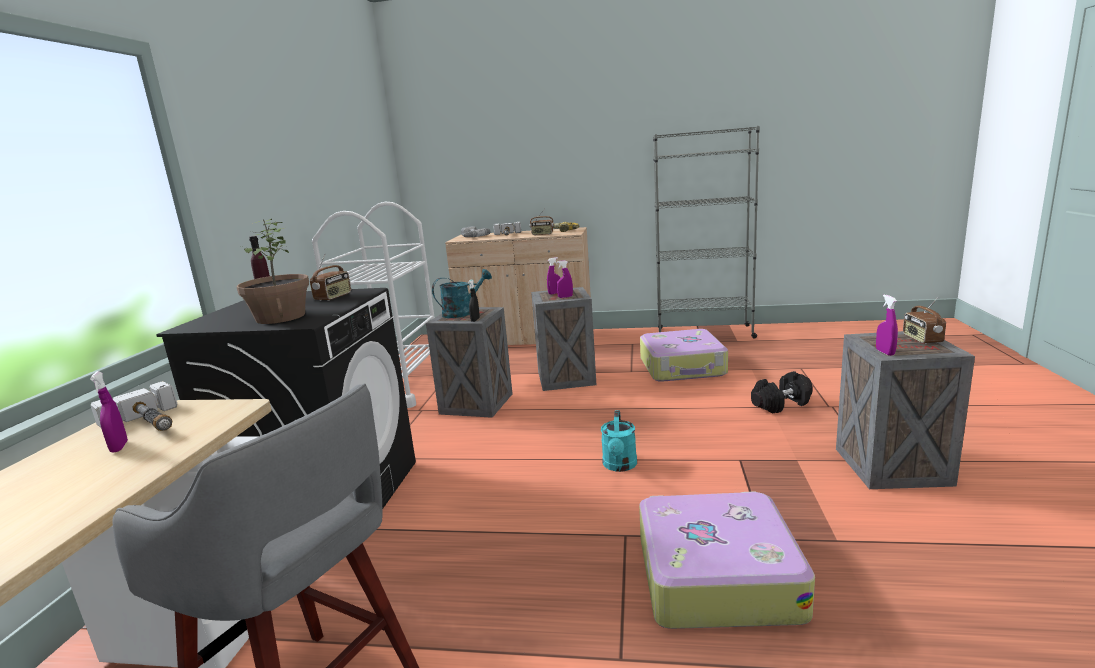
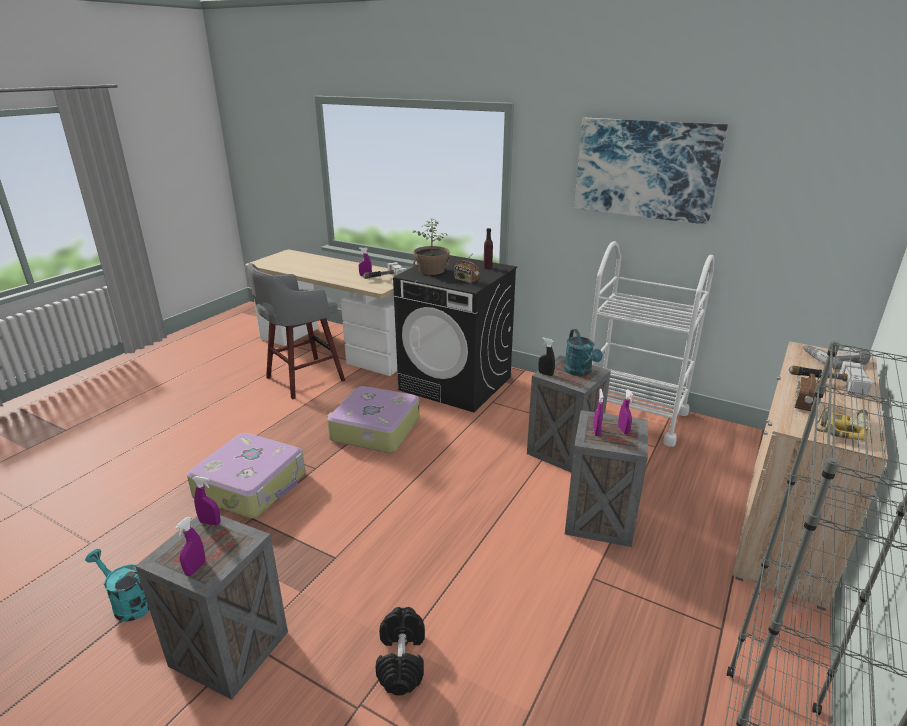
camera: 110 degrees right, 10 degrees up
turquoise watering can [601,410,637,472] -> turquoise watering can moved to [85,549,150,622]
suitcase [640,329,728,382] -> suitcase moved to [327,386,420,453]
radio [903,297,946,344] -> purple spray bottle [174,517,205,576]
none -> picture [574,118,728,225]

